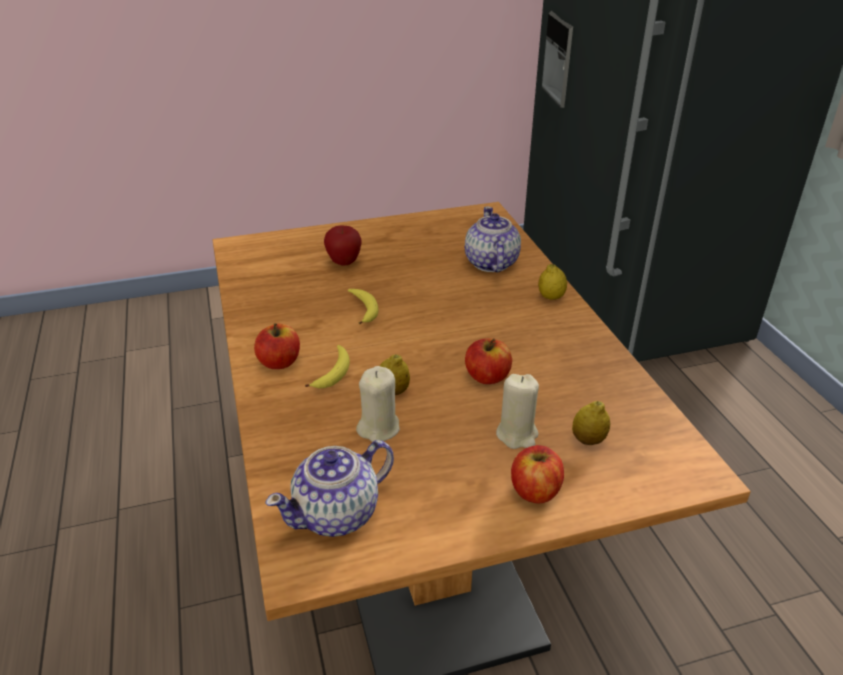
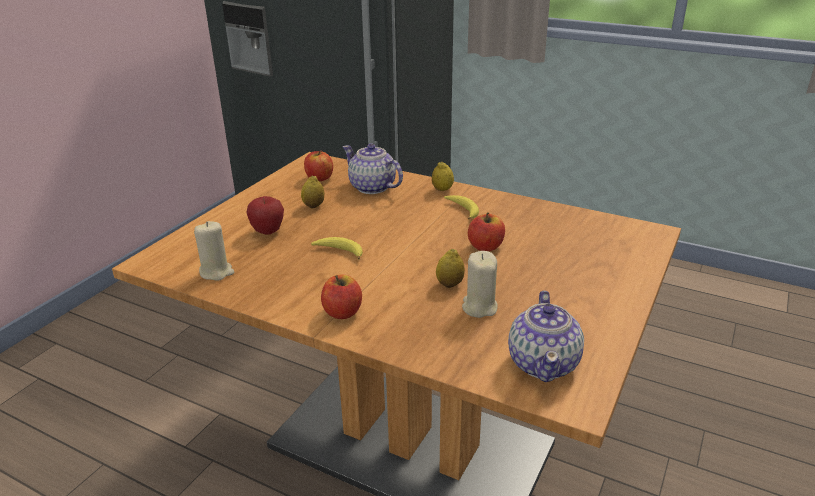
camera: 45 degrees left, 5 degrees down
banana [305,345,350,389] -> banana moved to [444,195,479,220]
beige candle [496,374,539,449] -> beige candle moved to [194,221,234,281]
apple [511,445,564,504] -> apple moved to [304,151,333,181]
lemon [572,401,610,445] -> lemon moved to [301,176,324,208]

